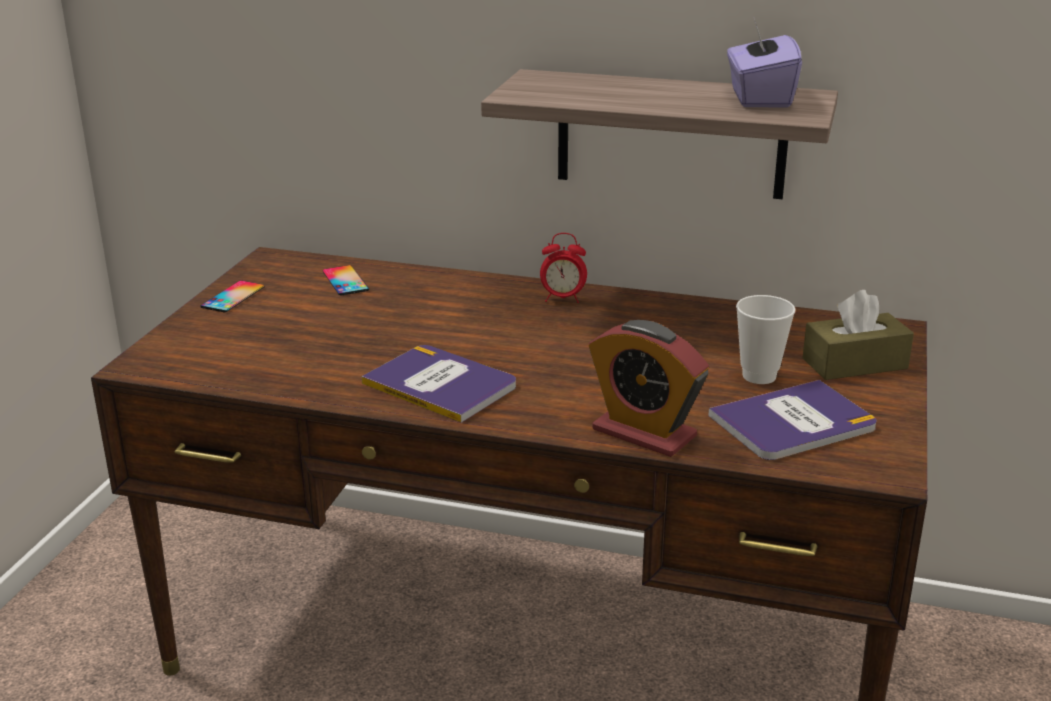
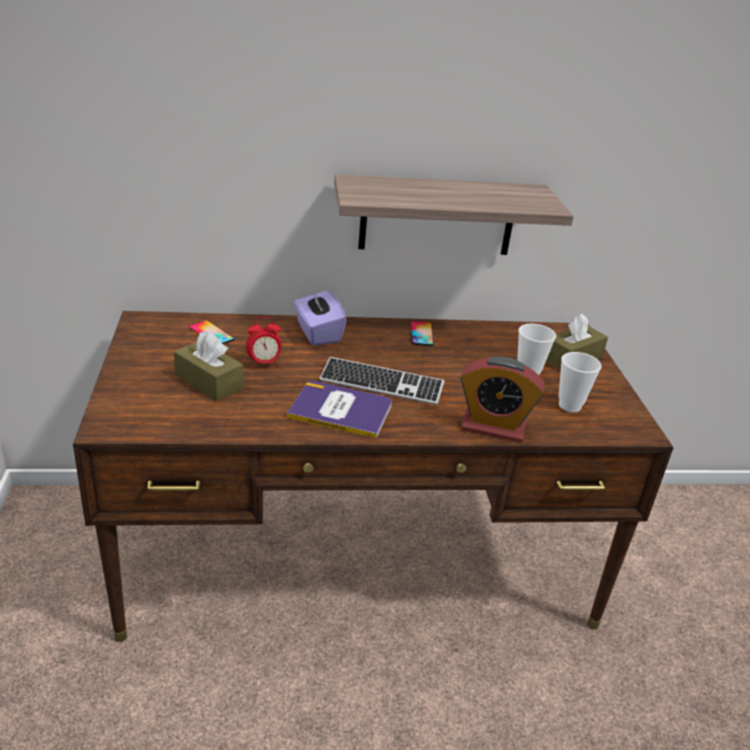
camera: 25 degrees left, 5 degrees up
phone [200,281,265,312] -> phone moved to [411,321,434,346]
alarm clock [540,233,587,303] -> alarm clock moved to [246,316,281,368]
book [708,380,877,460] -> cup [559,352,601,412]
purple tissue box [727,19,802,107] -> purple tissue box moved to [294,289,347,345]
none -> brown tissue box [174,332,243,401]
none -> keyboard [319,357,444,405]

